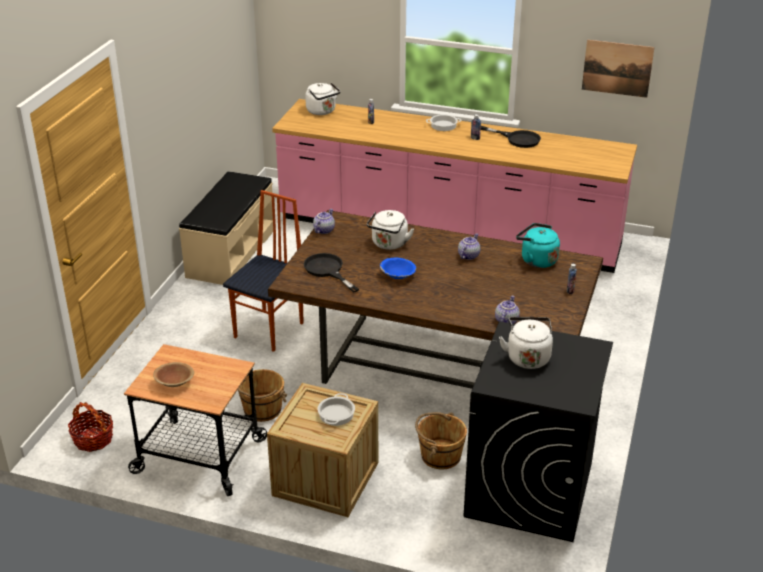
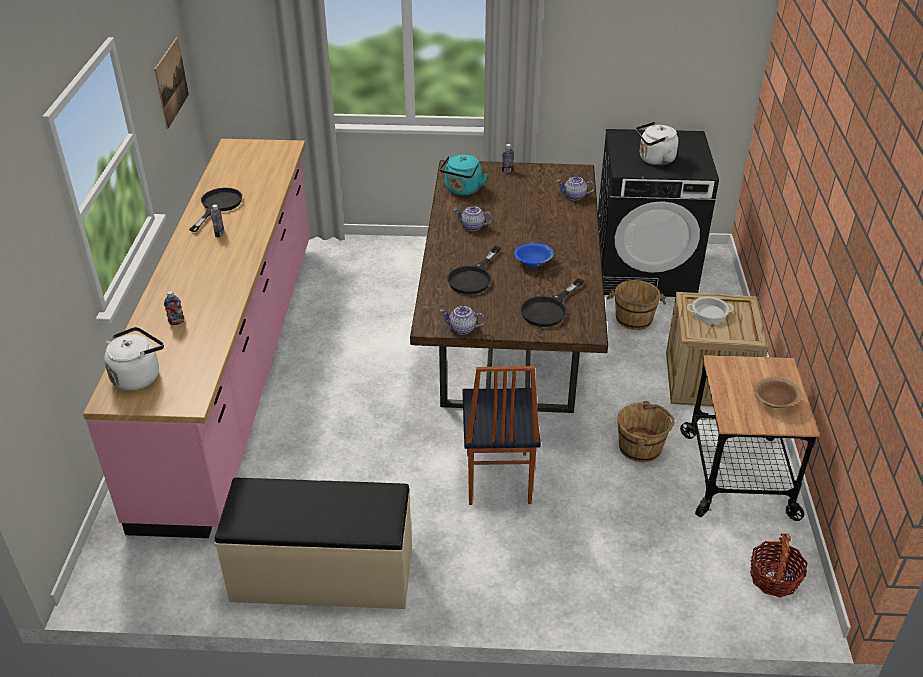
camera: 105 degrees left, 5 degrees up
chair [223,190,304,352] -> chair turned 105 degrees counterclockwise [463,366,541,505]
white kettle [367,210,414,250] -> black frying pan [447,246,501,294]
cooking pot [426,114,461,131] -> none

